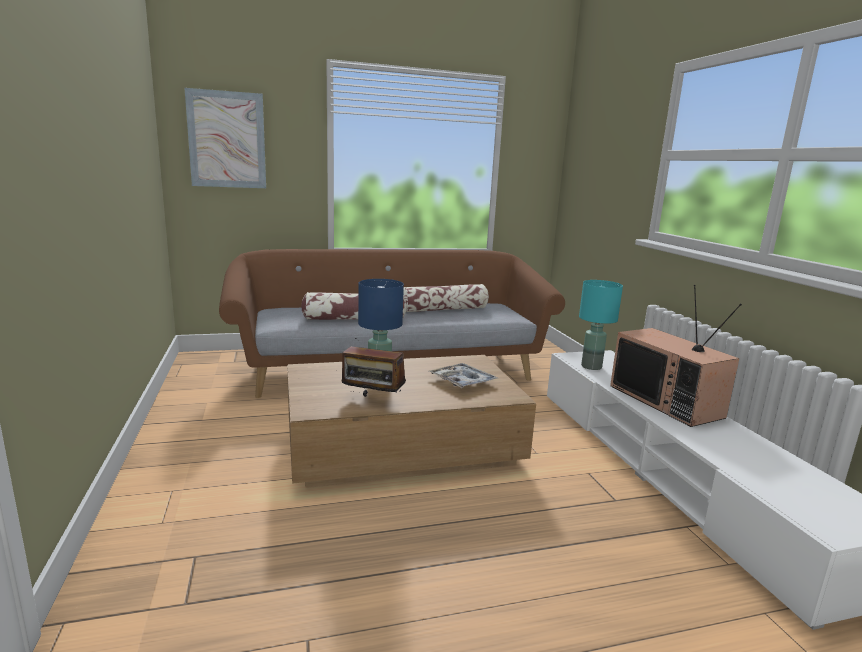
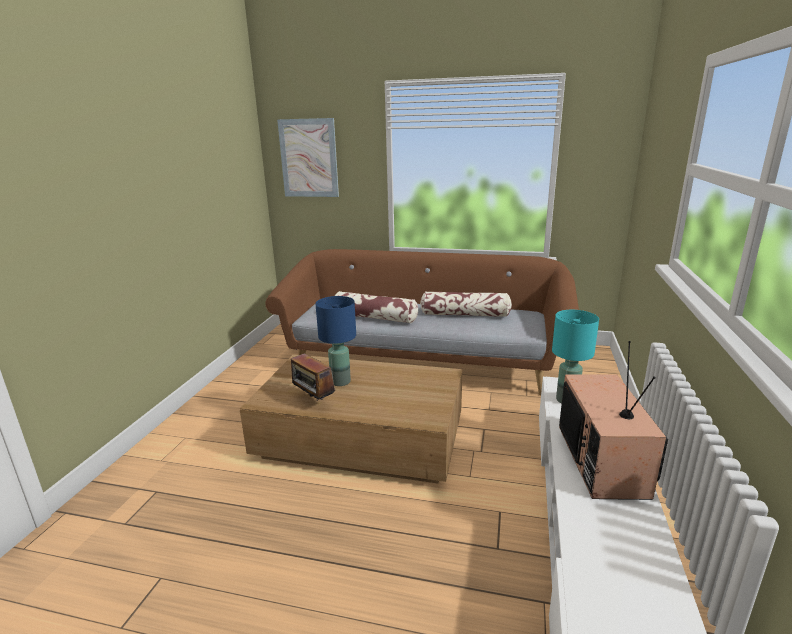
camera: 30 degrees right, 5 degrees up
tray [429,363,498,388] -> none

